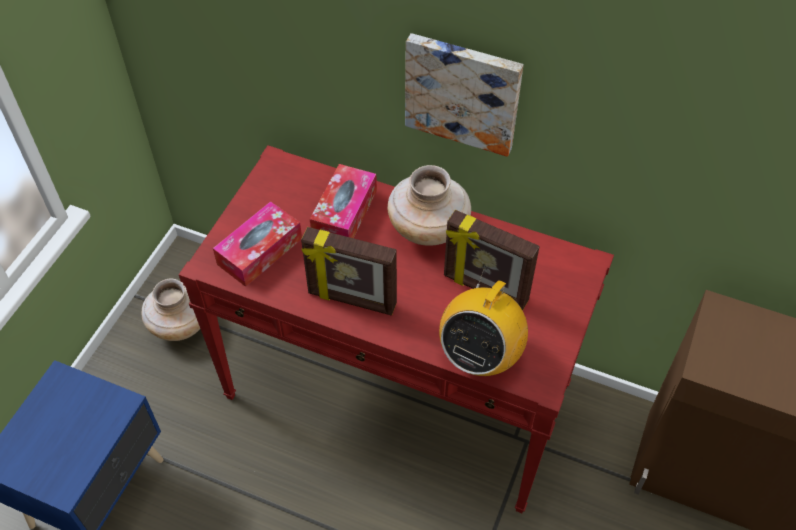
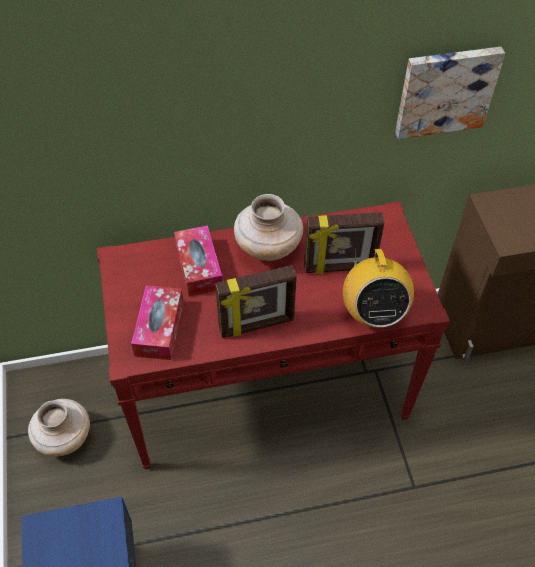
camera: 35 degrees left, 0 degrees up
picture [405,33,523,157] -> picture moved to [395,47,505,139]

